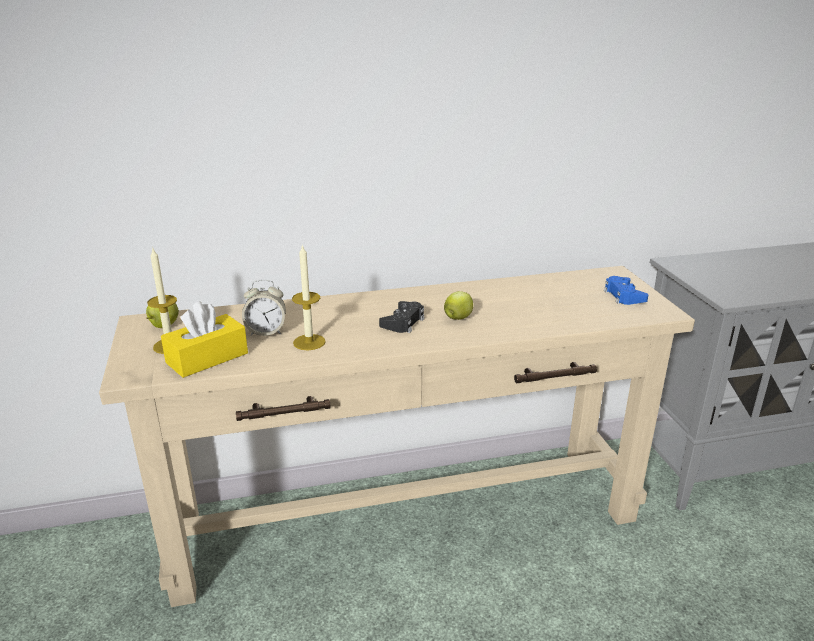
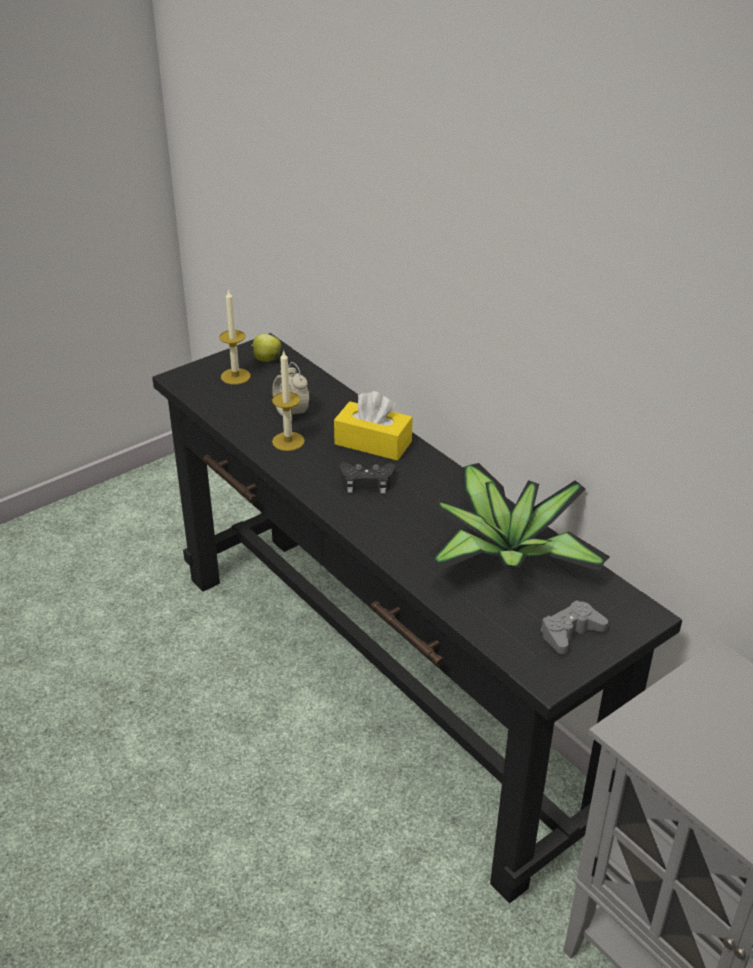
camera: 65 degrees right, 10 degrees up
beige console table [99,266,695,607] -> black console table [152,333,682,903]
yellow tissue box [161,301,248,378] -> yellow tissue box moved to [334,391,413,461]
apple [444,291,473,320] -> none
blue game controller [604,276,648,305] -> grey game controller [541,600,608,654]
none -> potted plant [428,463,610,571]

